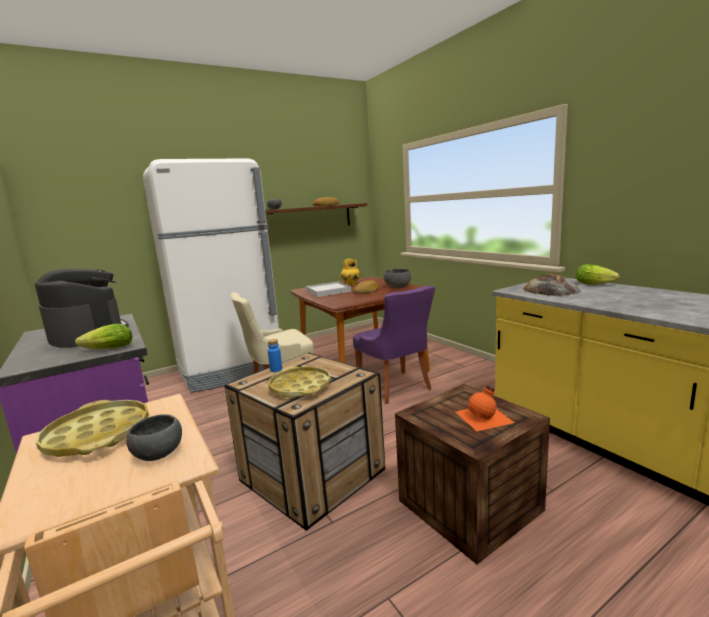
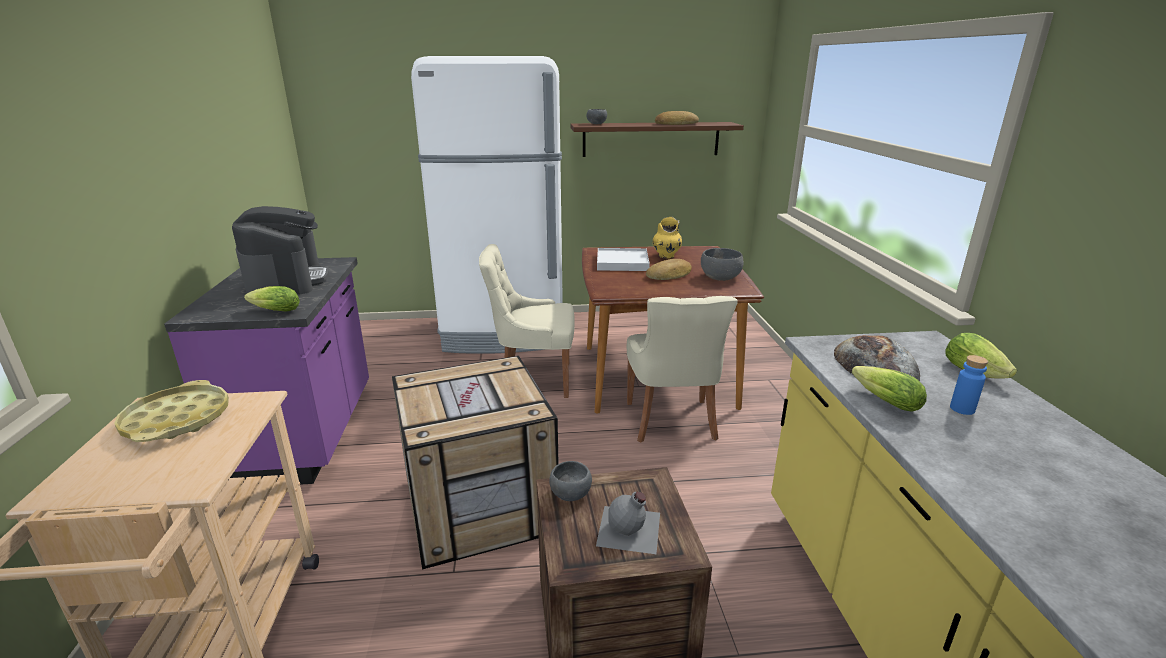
camera: 25 degrees right, 10 degrees up
grey bowl [126,414,182,461] -> grey bowl moved to [549,461,592,501]
blue bottle [268,339,282,372] -> blue bottle moved to [950,355,988,415]
yellow tray [268,366,331,397] -> none
purple chair [353,286,435,404] -> beige chair [627,296,738,442]
orange bottle [456,386,514,431] -> grey bottle [596,492,660,554]
none -> lettuce [852,366,927,412]

